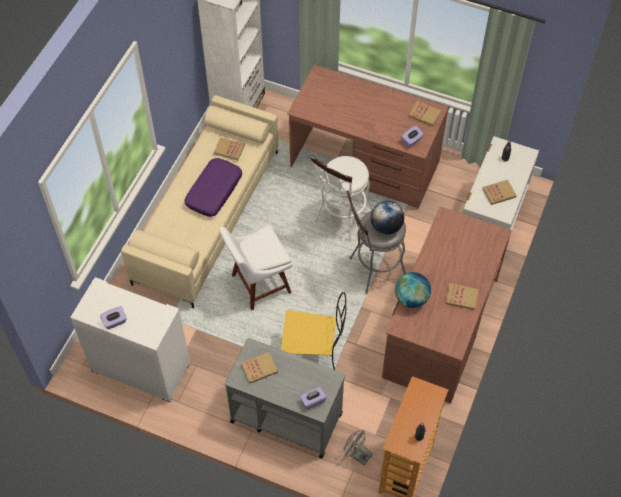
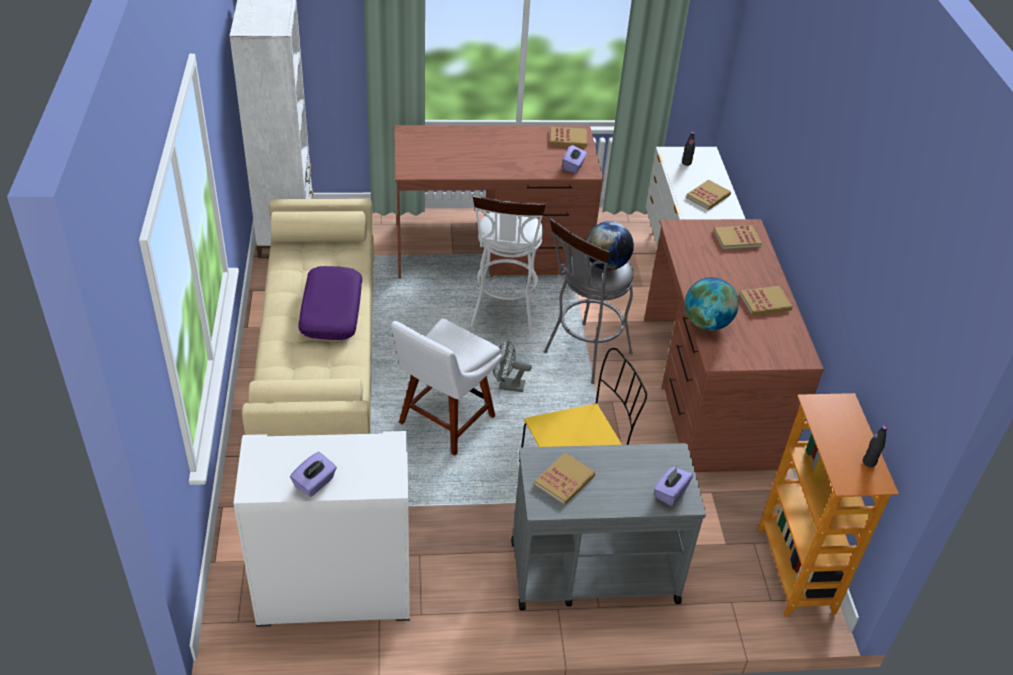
camera: 30 degrees left, 15 degrees down
book [214,138,245,160] -> book moved to [714,225,762,250]
grey fan [344,430,373,465] -> grey fan moved to [493,340,532,392]

